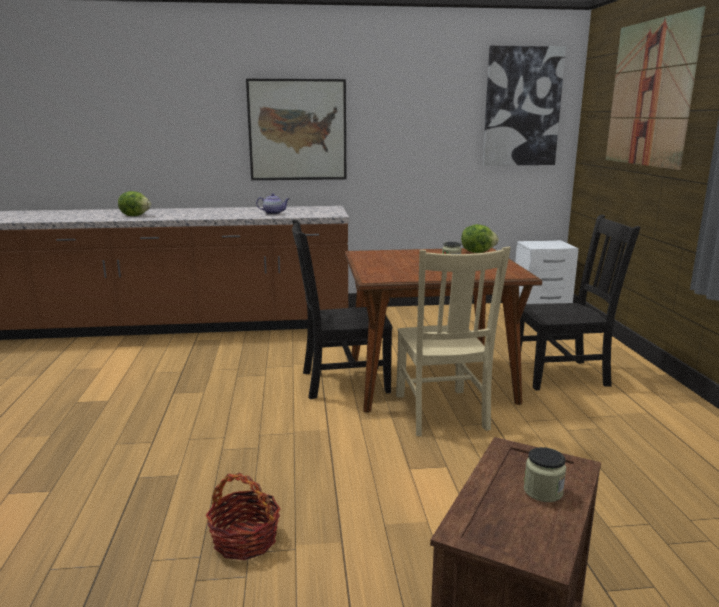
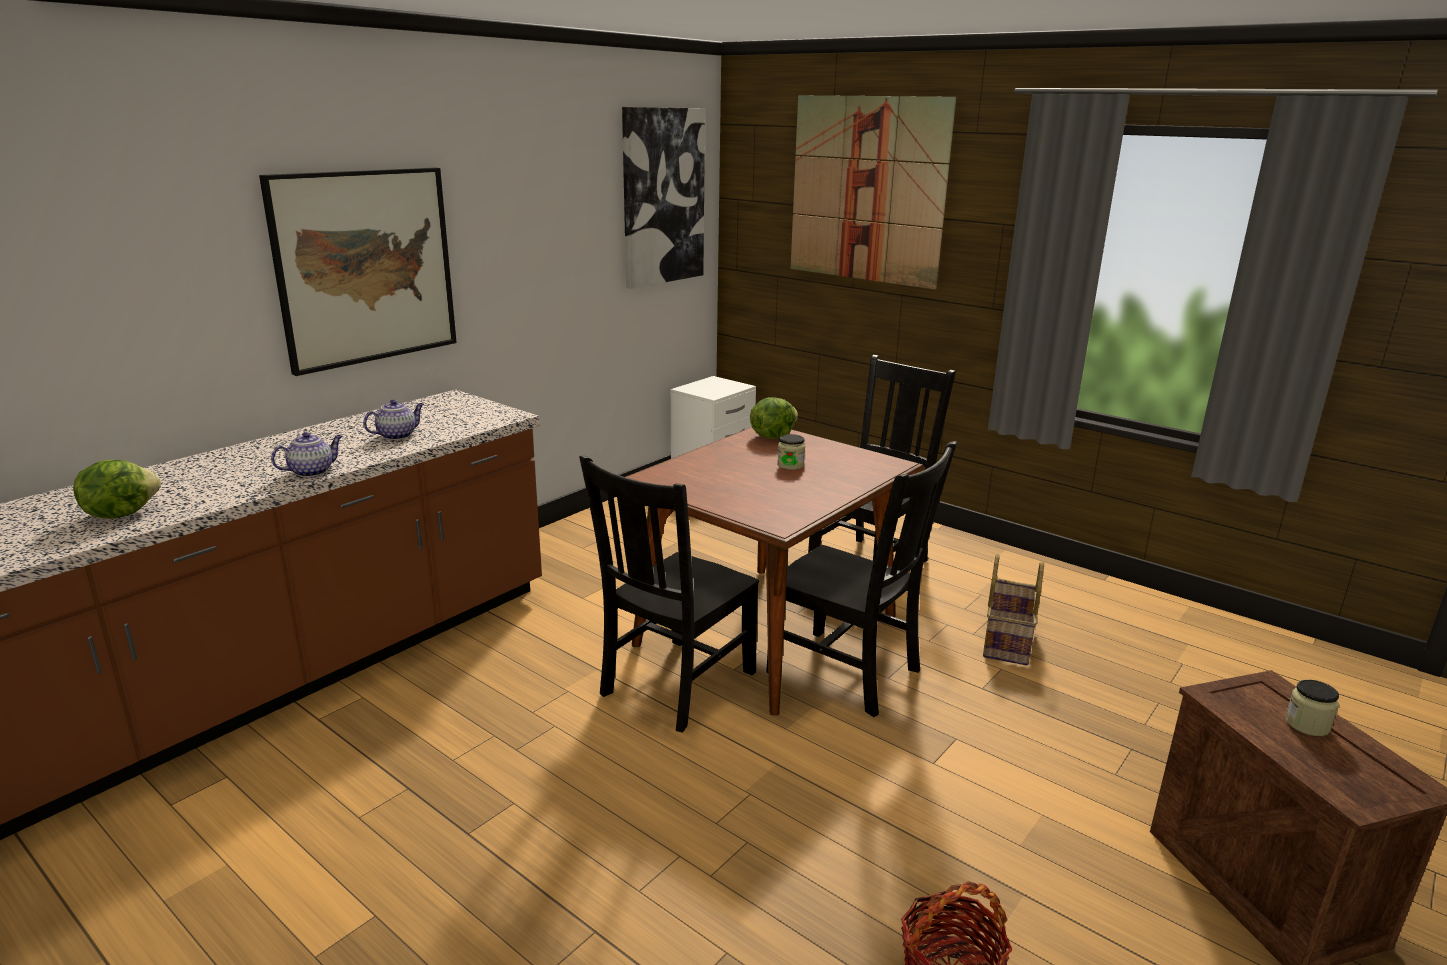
camera: 45 degrees left, 5 degrees up
beige chair [396,247,511,436] -> black chair [766,441,957,717]
none -> teapot [271,432,343,477]
none -> basket [983,554,1044,666]

